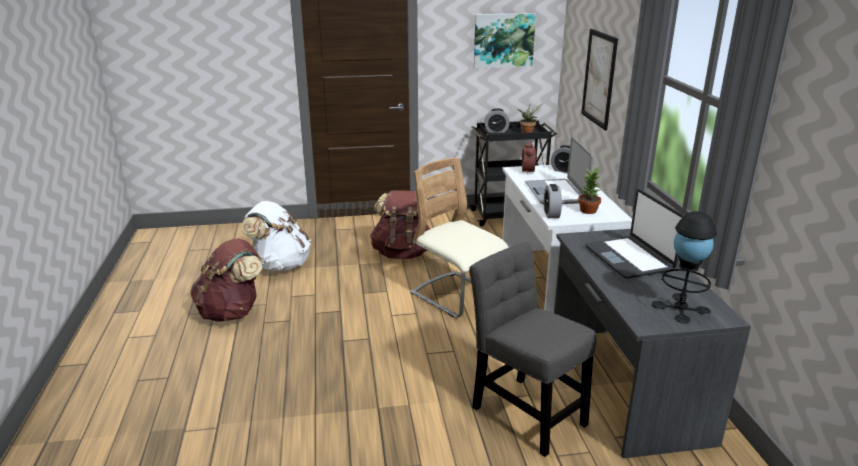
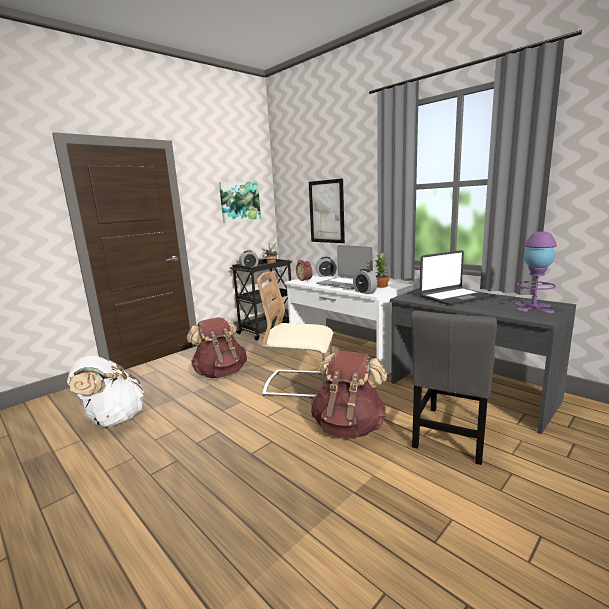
camera: 35 degrees left, 10 degrees down
brown backpack [190,238,263,322] -> brown backpack moved to [311,351,387,439]
grey chair [469,242,596,457] -> grey chair turned 75 degrees counterclockwise [411,310,497,465]
laptop [585,189,684,278] -> laptop turned 60 degrees counterclockwise [420,250,492,306]
black table lamp [652,211,717,323] -> purple table lamp [515,232,557,313]

